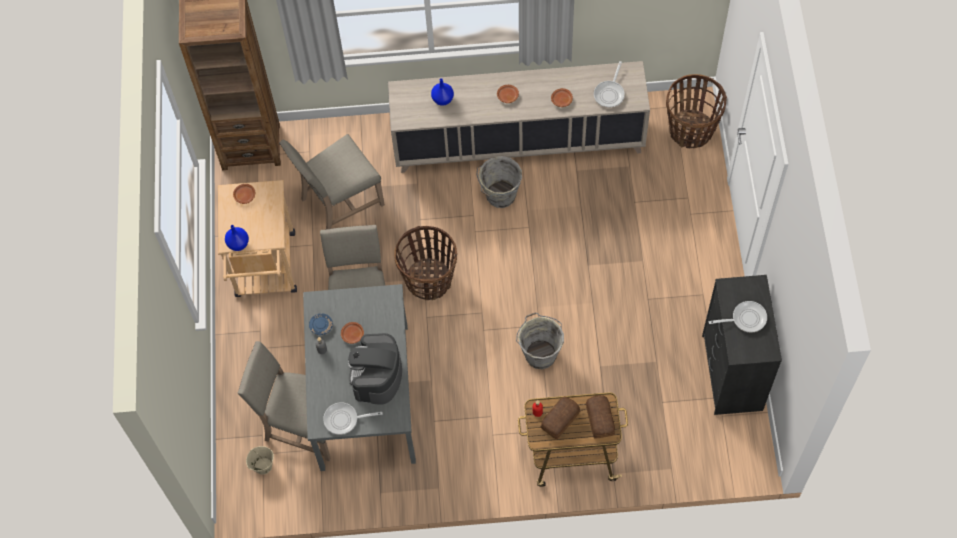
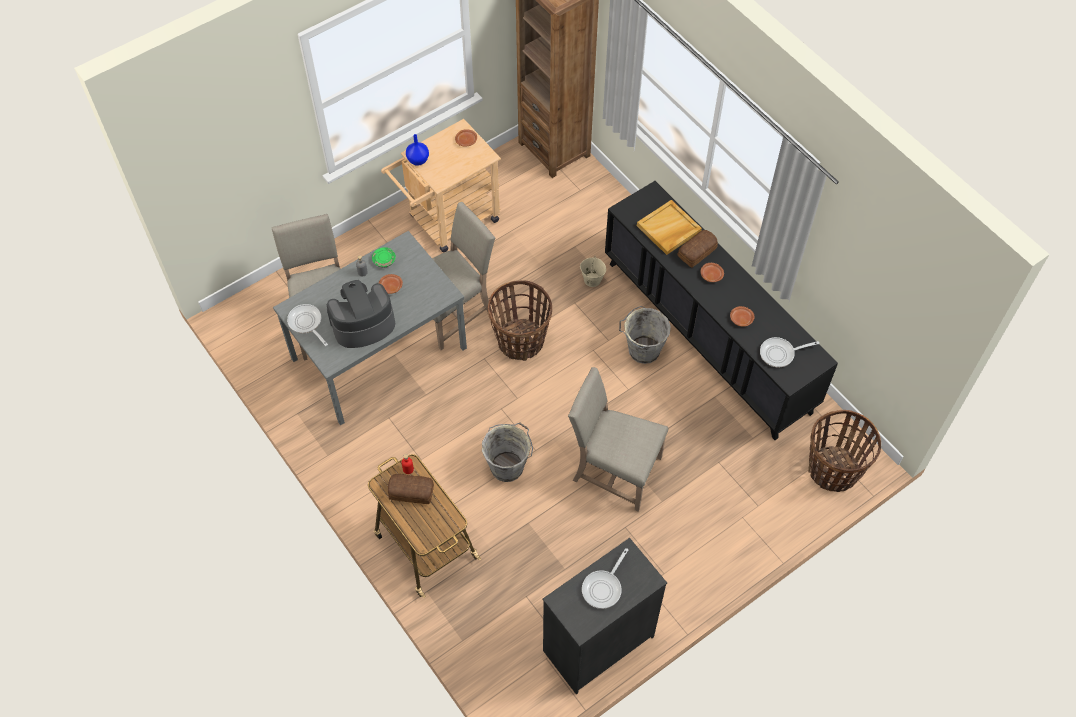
camera: 55 degrees right, 5 degrees down
beige bucket [246,446,274,475] -> beige bucket moved to [580,256,606,287]
beige chair [279,134,385,229] -> beige chair moved to [568,367,668,512]
blue plate [309,313,333,335] -> green plate [372,247,396,267]
beige cabinet [388,61,650,173] -> black cabinet [605,181,838,440]
blue vase [431,78,454,106] -> beige tray [637,200,702,255]
bread [586,395,615,439] -> bread moved to [677,230,718,267]
frying pan [709,301,767,332] -> frying pan turned 75 degrees clockwise [582,548,628,609]

